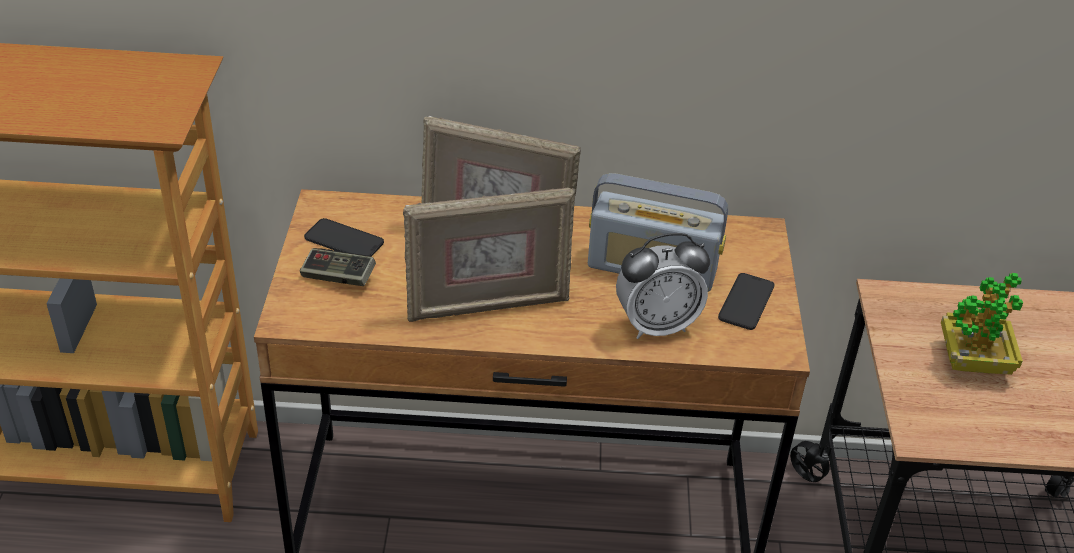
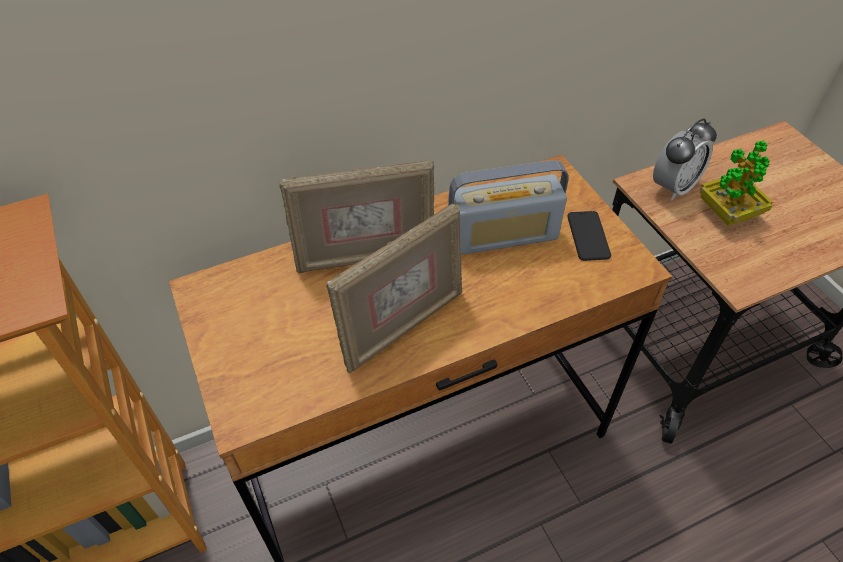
camera: 25 degrees left, 10 degrees up
game controller [300,248,376,286] -> none
phone [304,218,384,257] -> none
alarm clock [616,233,710,339] -> alarm clock moved to [653,118,717,200]

